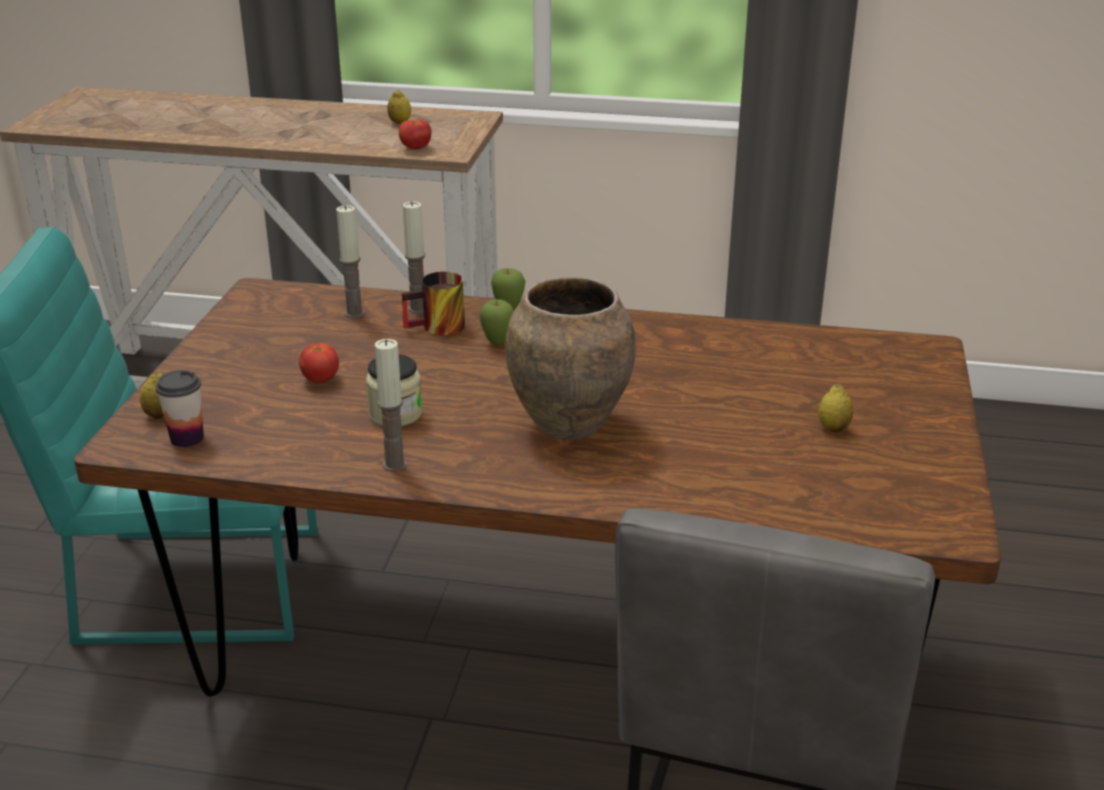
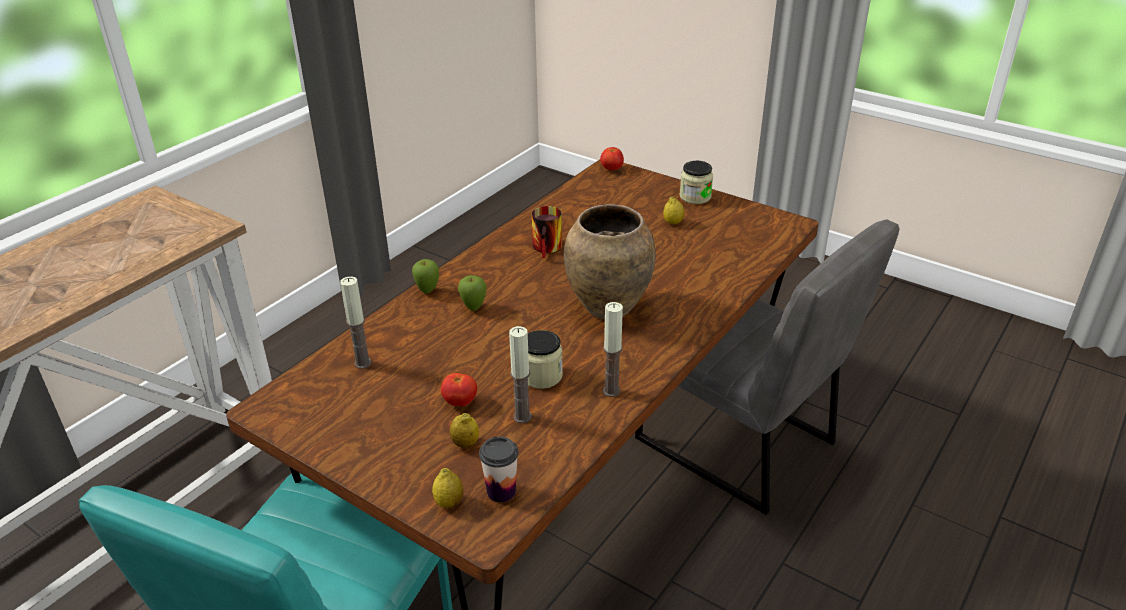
camera: 65 degrees left, 5 degrees up
lemon [387,90,411,124] -> lemon moved to [450,413,479,448]
tomato [399,119,431,149] -> tomato moved to [600,147,624,170]
mug [402,271,465,335] -> mug moved to [532,206,562,258]
candle [403,201,425,314] -> candle moved to [509,326,532,423]
none -> jar [680,161,713,204]

